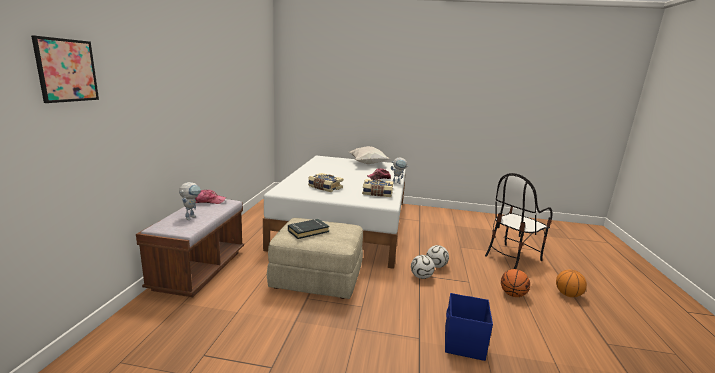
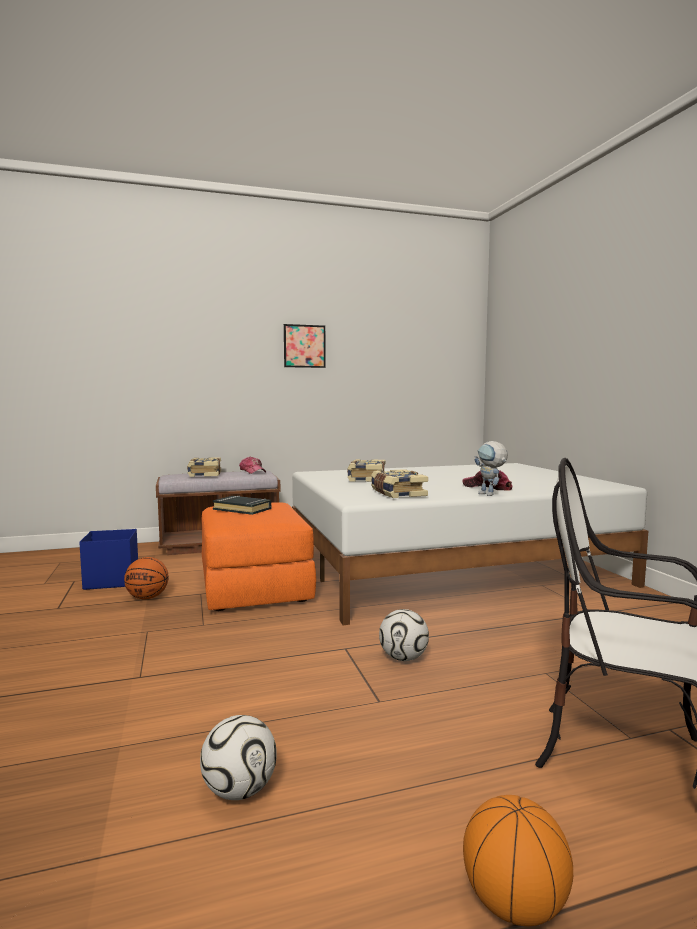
camera: 65 degrees right, 10 degrees down
picture [31,35,99,103] -> picture moved to [284,324,326,368]
toy robot [179,182,201,220] -> book [187,457,221,477]
beige ottoman [267,218,363,299] -> orange ottoman [202,502,316,611]
white pillow [350,146,390,164] -> none
football [411,255,435,279] -> football moved to [200,715,277,800]
blue storage box [445,293,493,361] -> blue storage box moved to [79,529,138,590]
basketball [501,269,530,297] -> basketball moved to [124,557,169,599]

